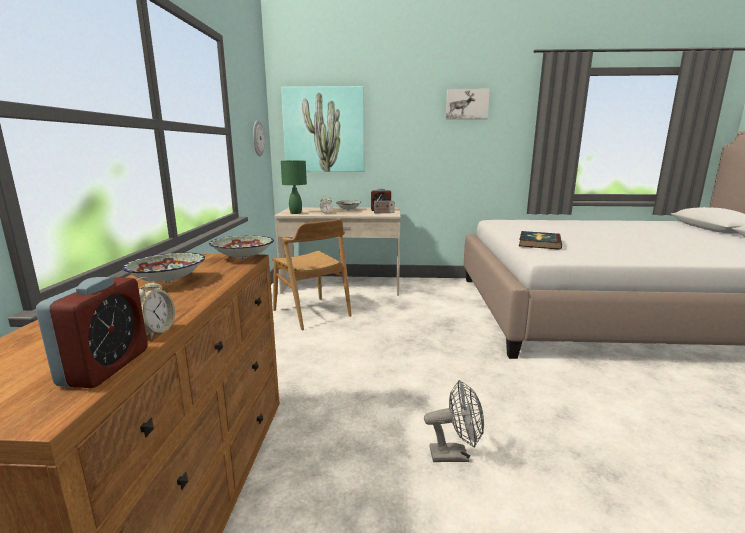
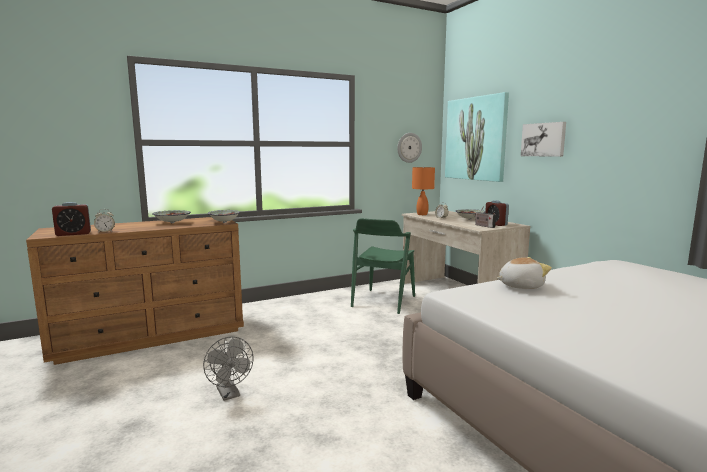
camera: 60 degrees right, 5 degrees down
brown chair [272,219,352,330] -> green chair [351,218,415,314]
green table lamp [281,160,307,214] -> orange table lamp [412,167,435,215]
picture [446,89,490,119] -> picture moved to [521,122,566,157]
book [519,231,562,250] -> plush toy [496,257,552,289]

